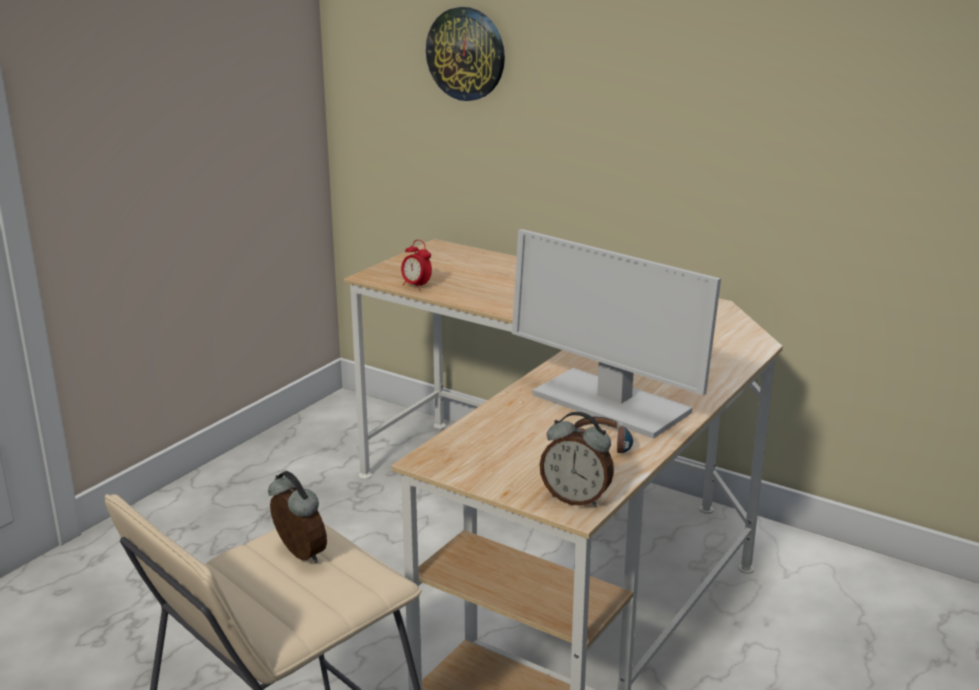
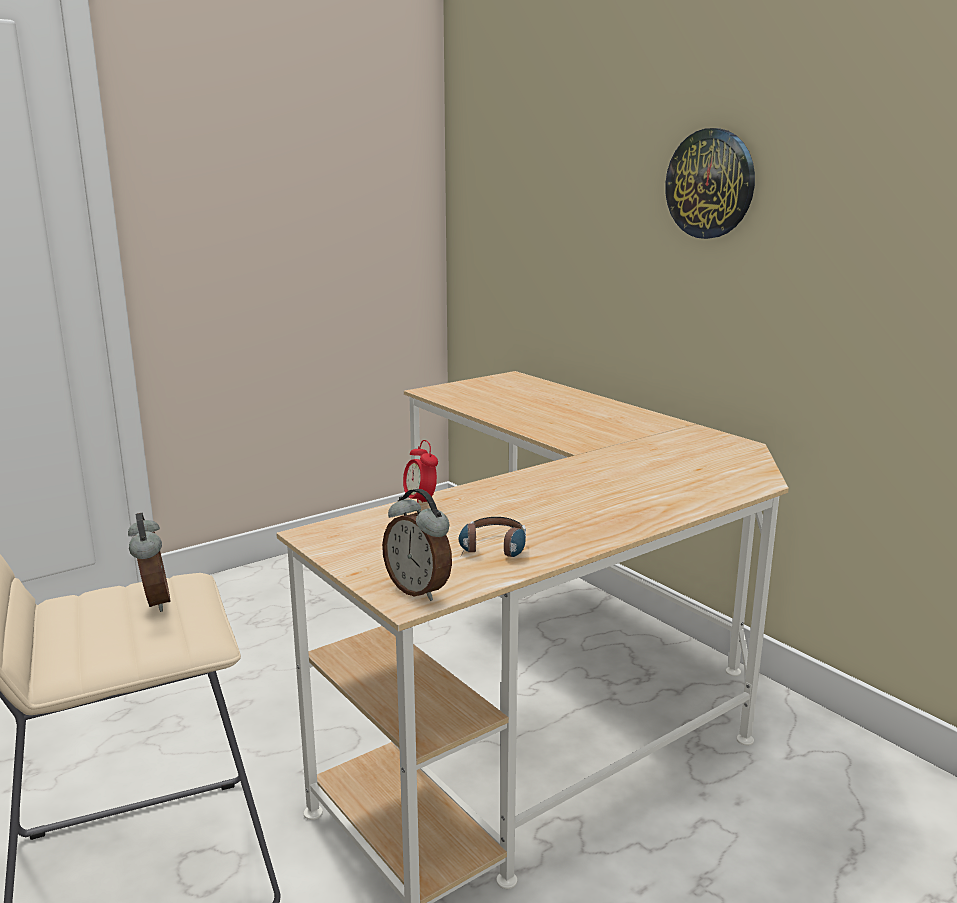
camera: 20 degrees right, 5 degrees down
alarm clock [401,240,432,290] -> alarm clock moved to [403,440,438,503]
wall clock [426,7,505,101] -> wall clock moved to [665,128,755,239]
monitor [512,229,721,439] -> none

